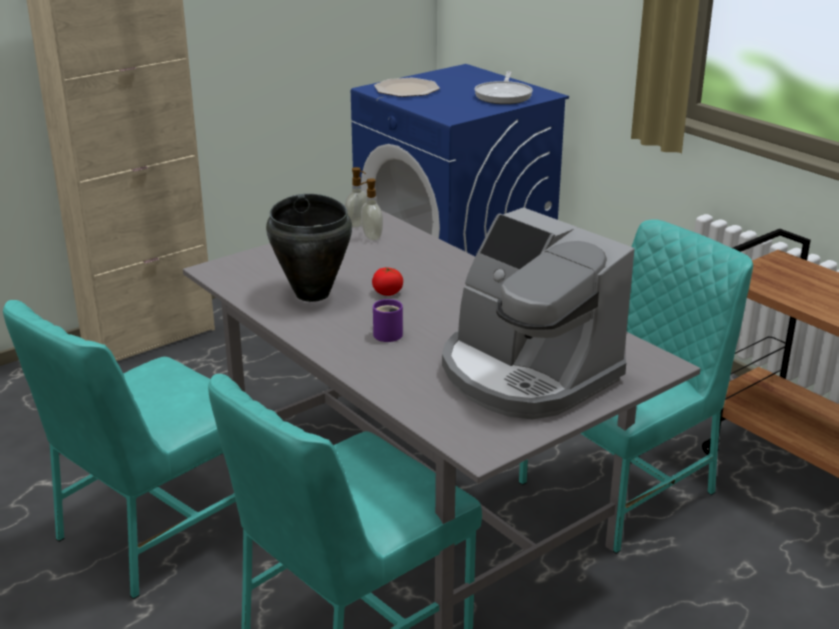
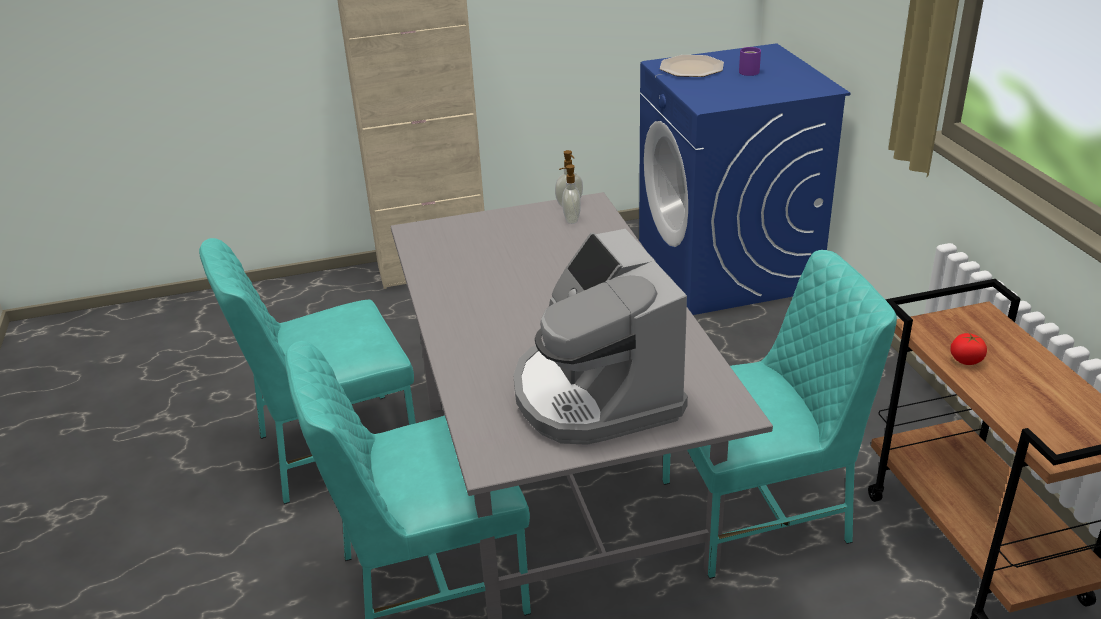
camera: 25 degrees right, 5 degrees up
black cooking pot [266,194,352,302] -> none
tomato [372,267,403,296] -> tomato moved to [951,333,987,365]
purple mug [373,299,403,342] -> purple mug moved to [739,47,761,76]
frying pan [475,71,533,104] -> none

